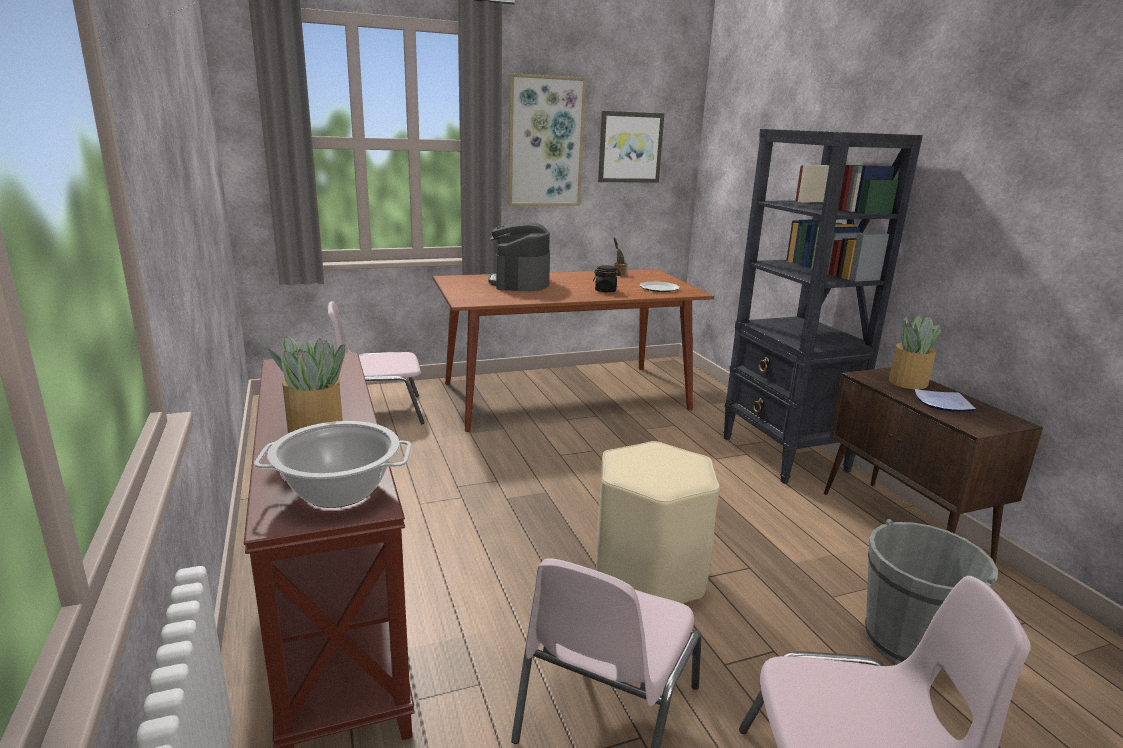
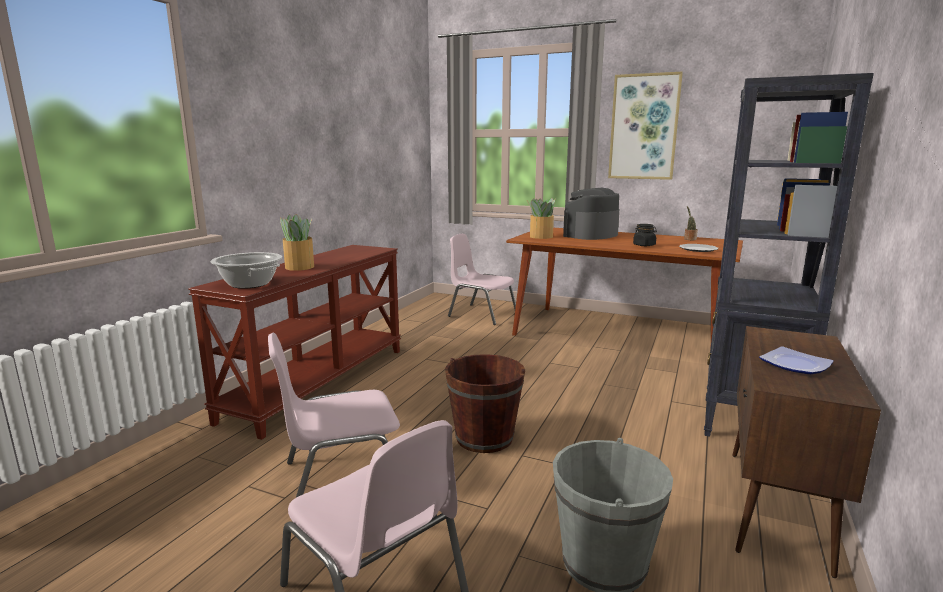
camera: 45 degrees right, 5 degrees down
beige stool [596,441,720,604] -> brown bucket [445,354,525,453]
picture [598,111,664,183] -> none
potted plant [889,315,942,389] -> potted plant moved to [526,198,555,239]

